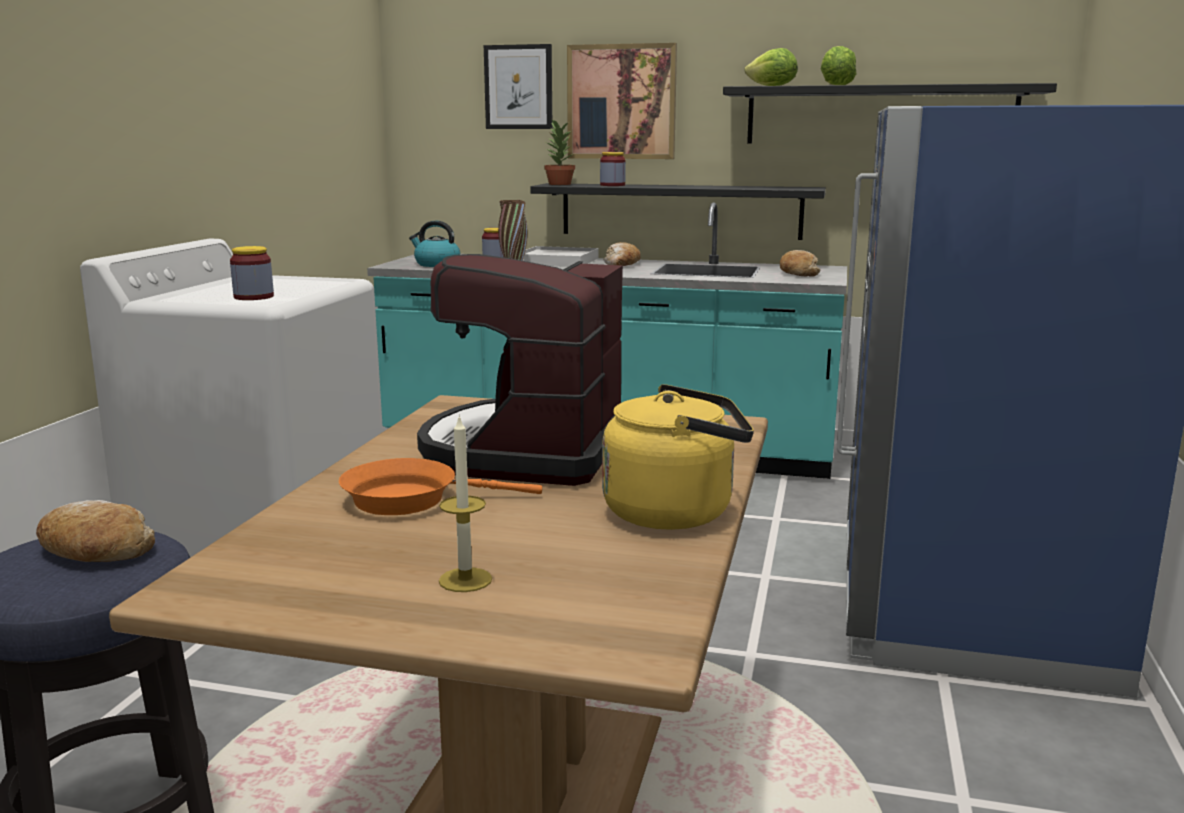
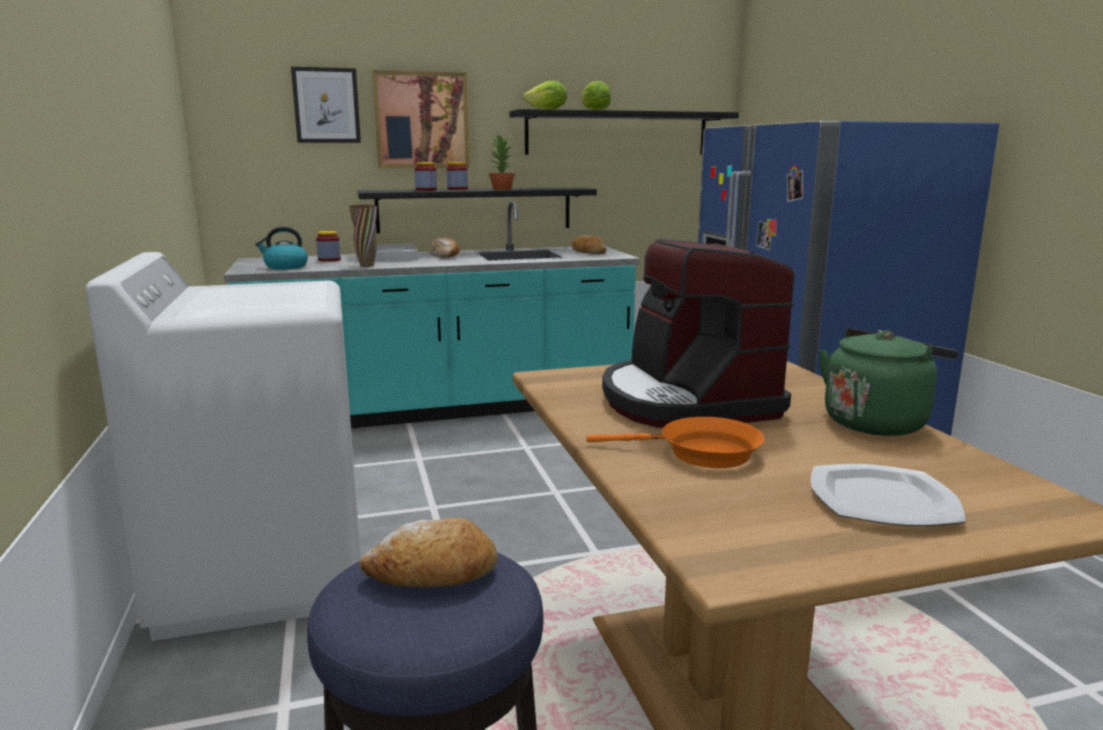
camera: 30 degrees left, 0 degrees up
jar [230,246,274,300] -> jar moved to [447,162,468,190]
orange frying pan [339,458,542,515] -> orange frying pan turned 135 degrees counterclockwise [586,417,764,468]
candle [439,414,492,592] -> plate [811,464,966,526]
potted plant [544,118,575,185] -> potted plant moved to [489,135,515,190]
yellow kettle [602,384,754,530] -> green kettle [819,328,959,436]

